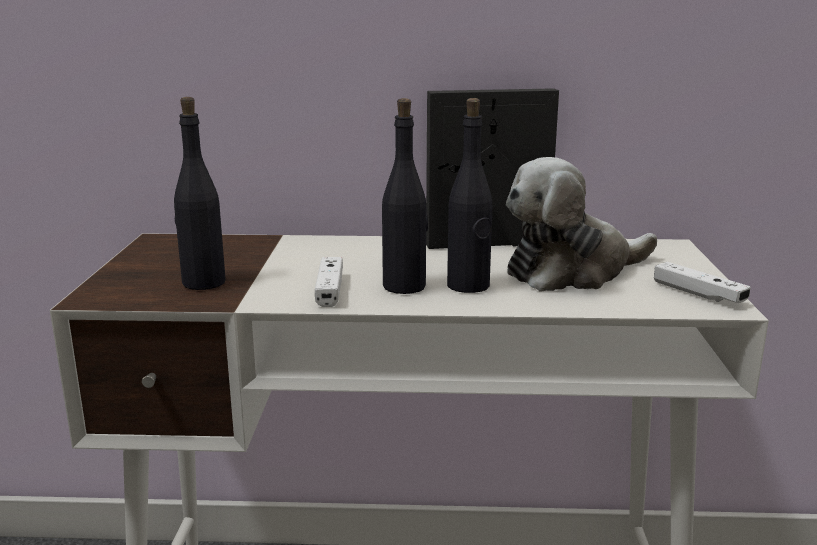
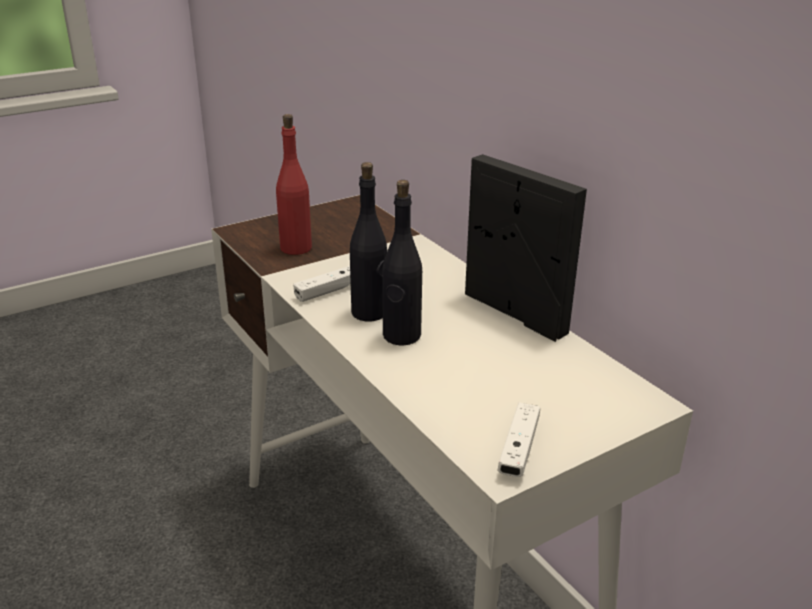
camera: 55 degrees right, 10 degrees up
black bottle [174,97,226,290] -> red bottle [276,114,312,255]
plush toy [506,157,657,291] -> none

